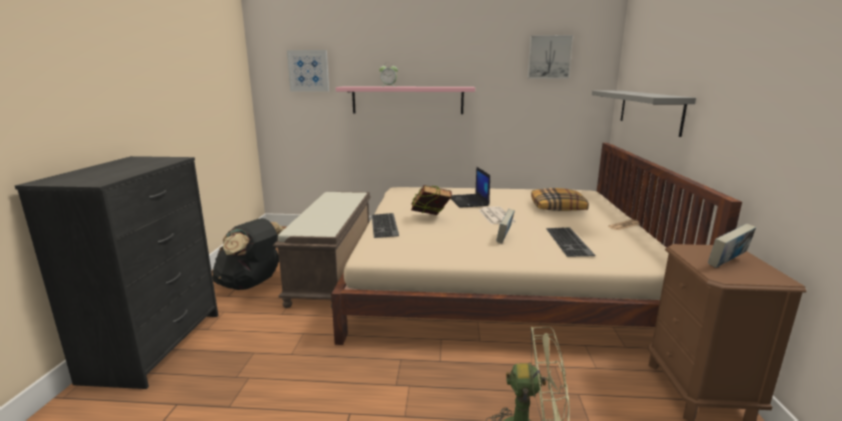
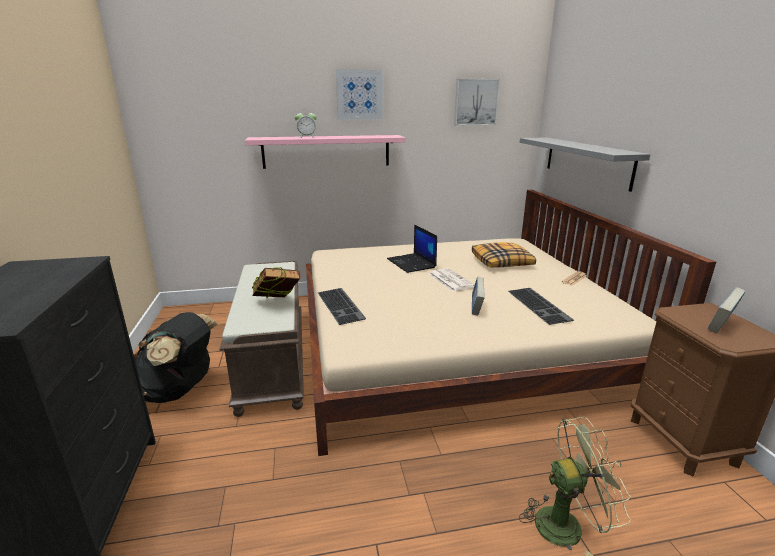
camera: 15 degrees left, 5 degrees up
picture [287,50,329,91] -> picture moved to [336,70,383,120]
book [411,185,452,215] -> book moved to [252,267,300,298]

